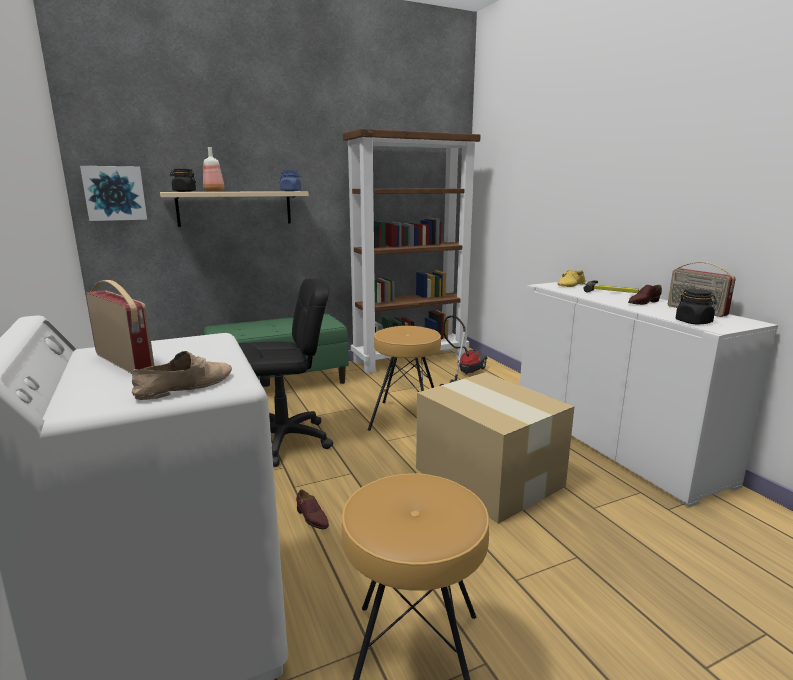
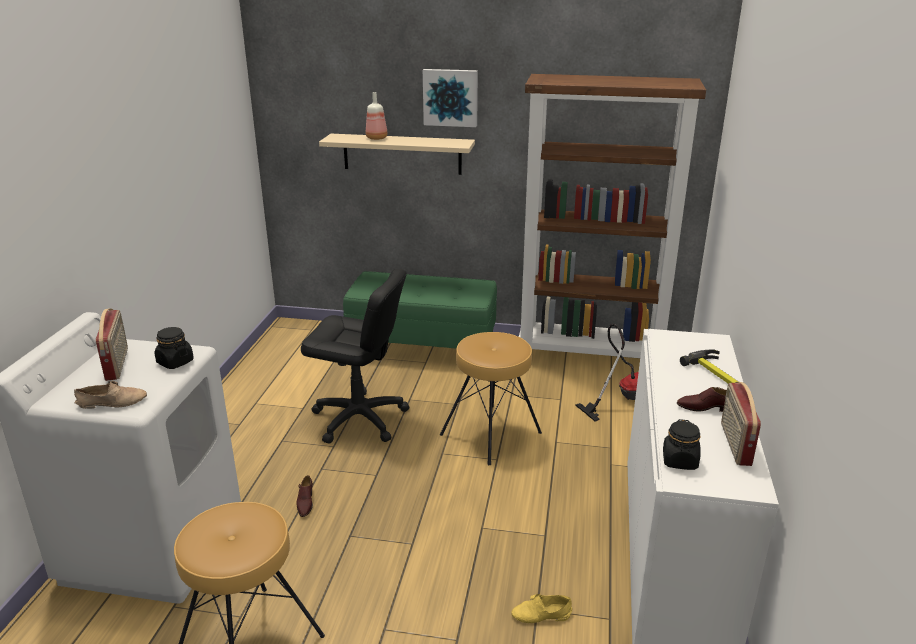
camera: 35 degrees right, 10 degrees up
picture [80,166,147,221] -> picture moved to [423,69,478,127]
black jar [170,169,196,192] -> black jar moved to [155,327,194,369]
blue jar [280,170,301,191] -> none
cardboard box [416,372,575,523] -> none
yellow shoe [557,270,586,287] -> yellow shoe moved to [511,594,572,623]

